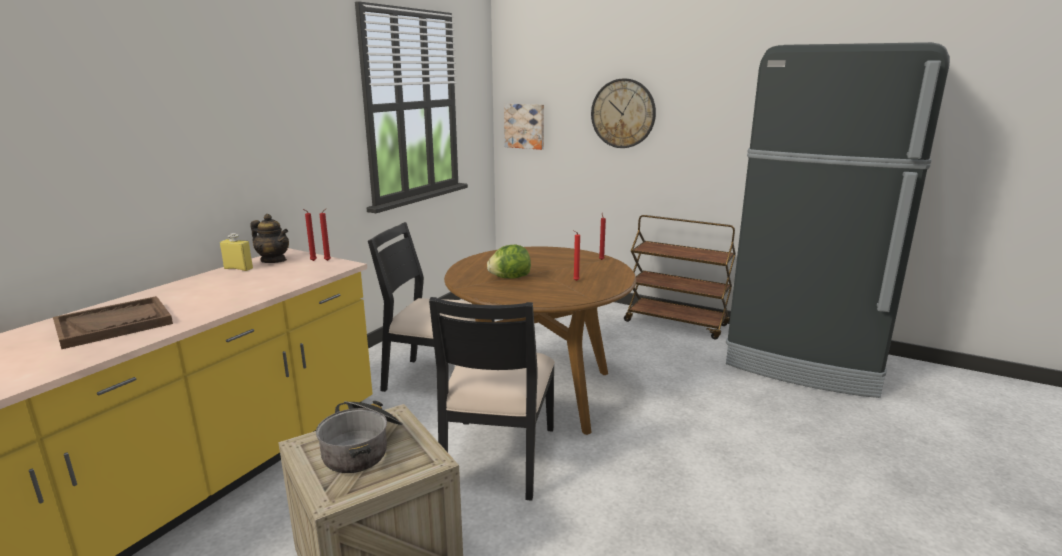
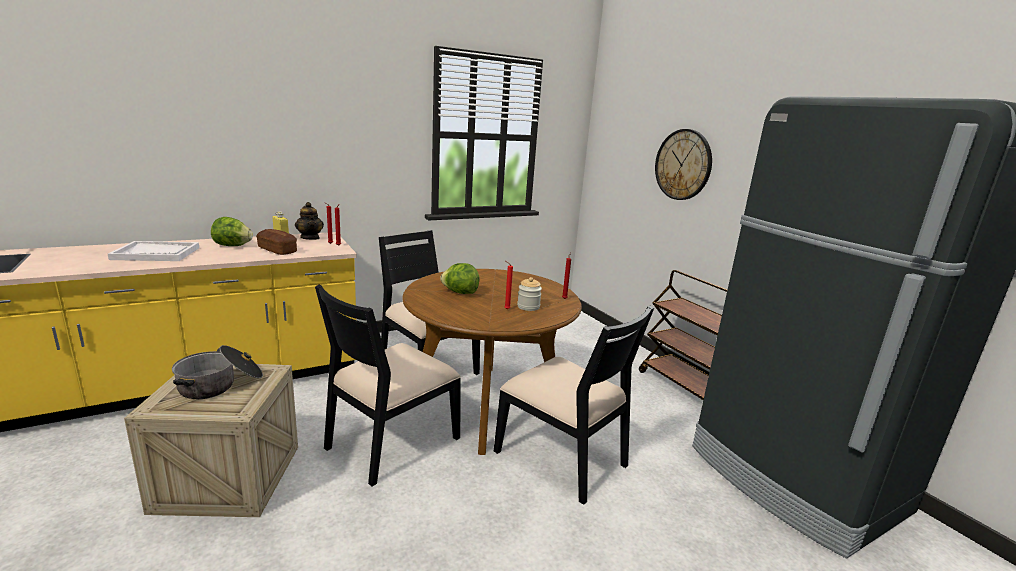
camera: 30 degrees right, 0 degrees up
brown tray [53,296,173,349] -> white tray [108,241,199,261]
picture [504,103,544,150] -> none
none -> lettuce [211,217,253,246]
none -> bread [256,229,297,255]
none -> black chair [494,306,654,505]
none -> jar [517,277,542,311]

